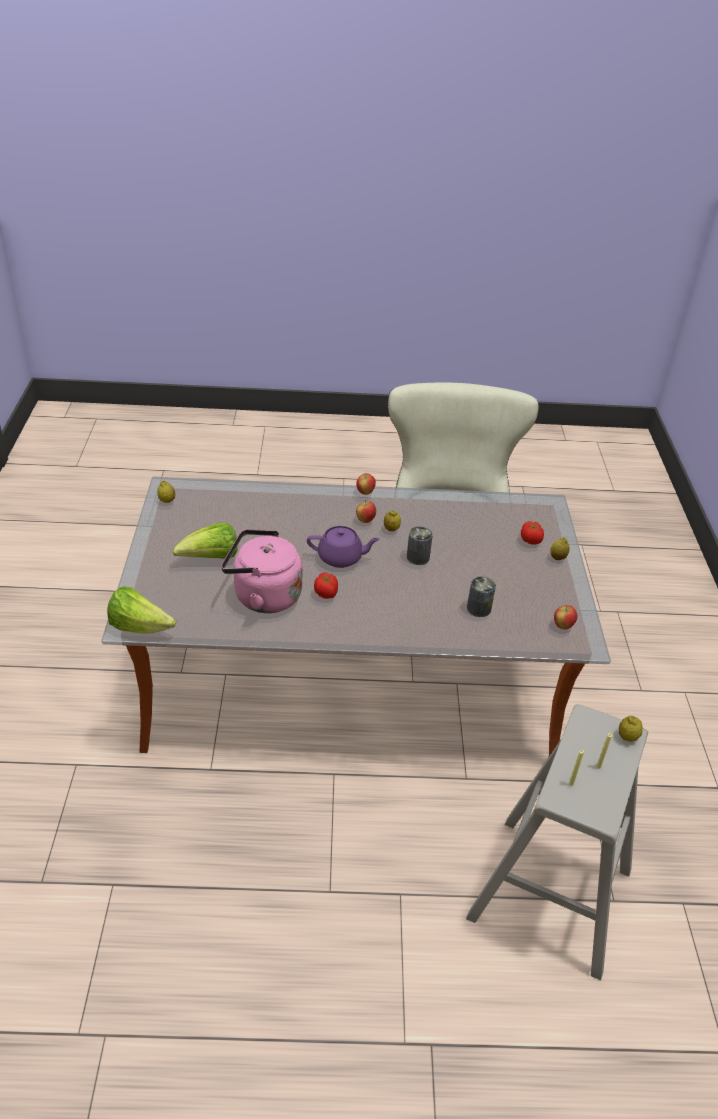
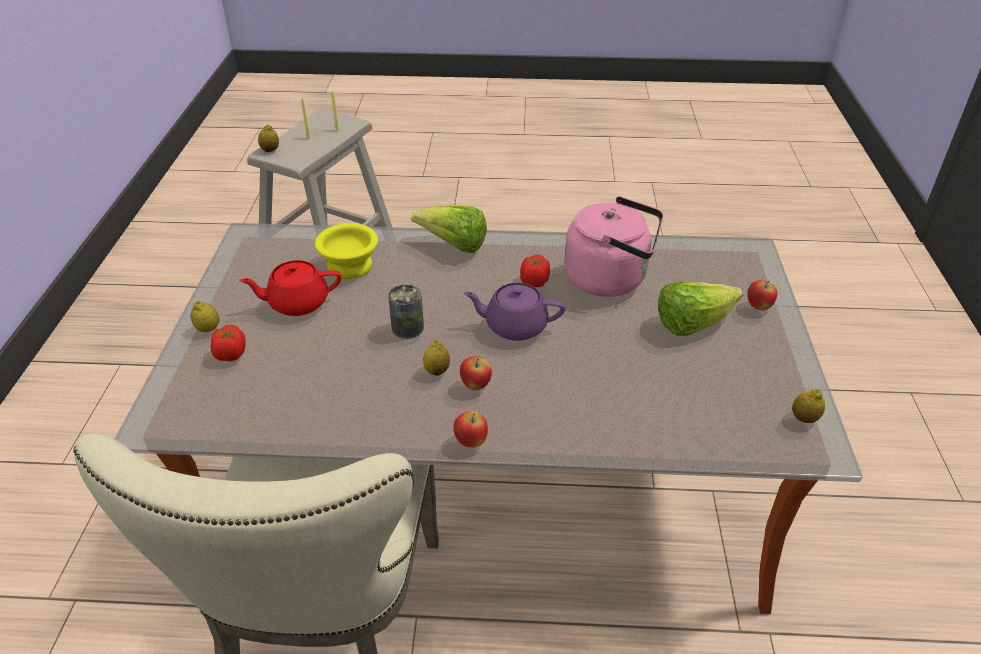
camera: 175 degrees left, 0 degrees up
lettuce [107,587,176,634] -> lettuce moved to [411,205,487,253]
can [467,576,496,617] -> yellow bowl [315,223,378,279]
apple [554,605,578,629] -> apple moved to [747,280,777,310]
none -> red teapot [239,260,342,316]

